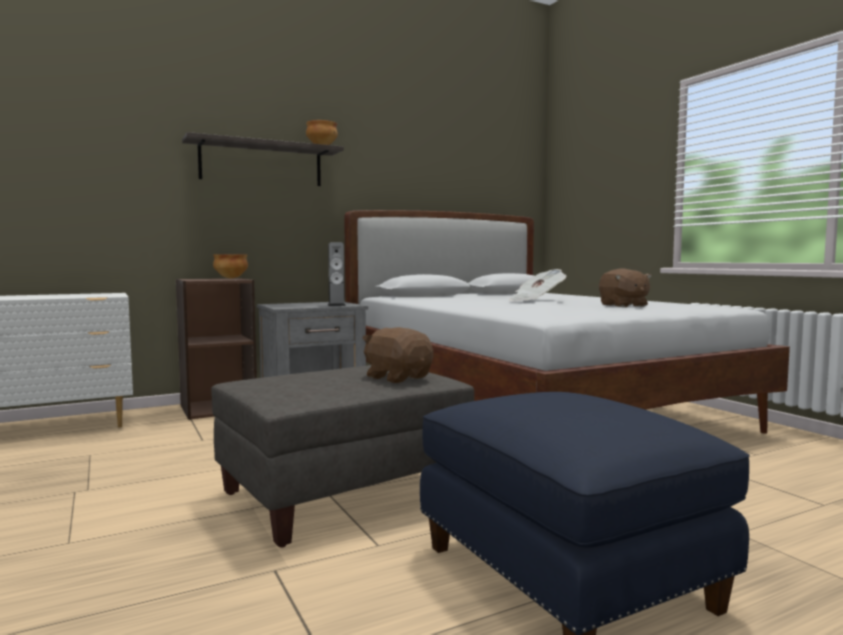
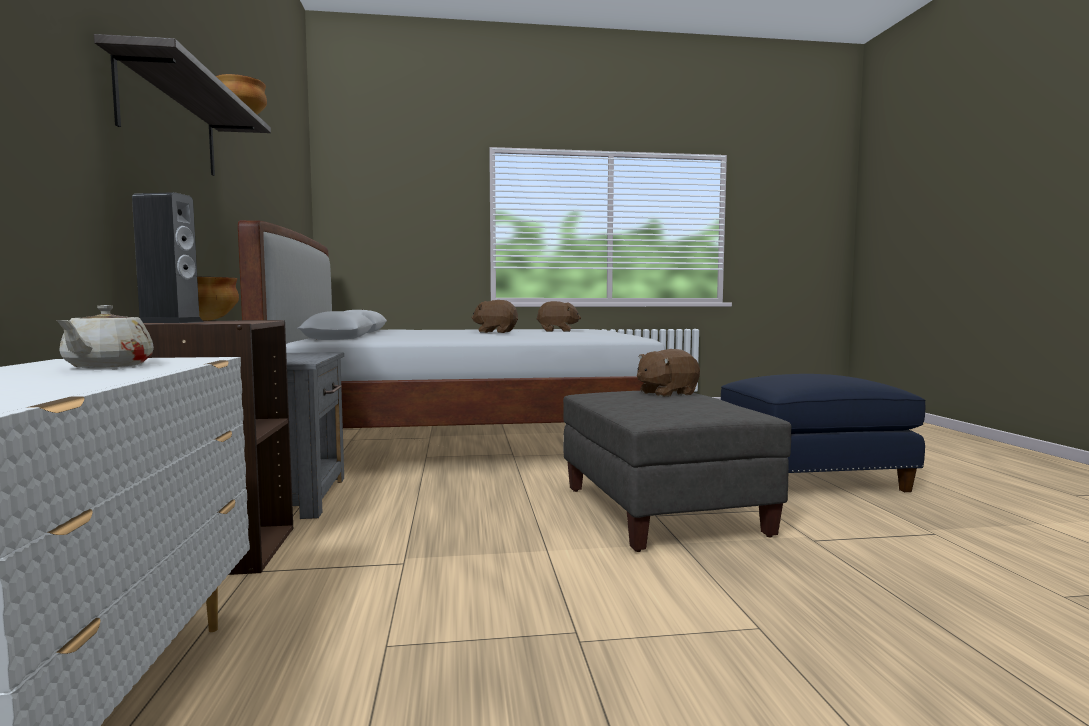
camera: 70 degrees left, 0 degrees up
speaker [328,242,346,306] -> speaker moved to [132,192,203,323]
newspaper [509,269,567,302] -> brown plush toy [471,300,518,333]
none -> beige teapot [56,305,154,368]

